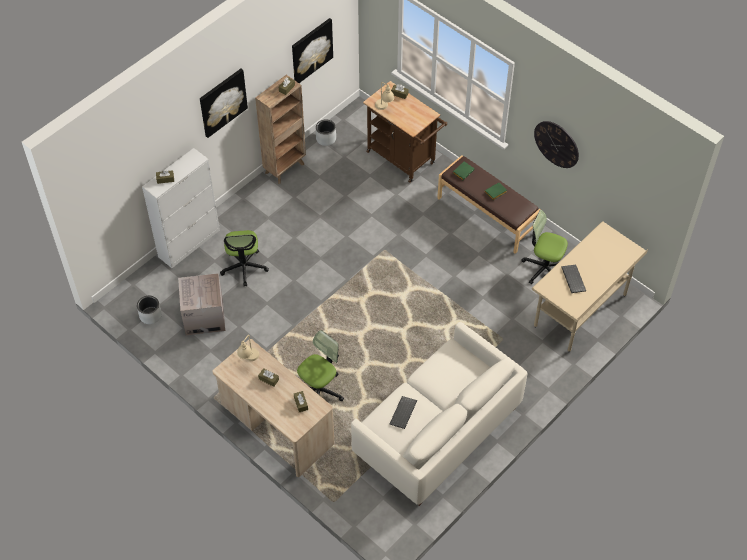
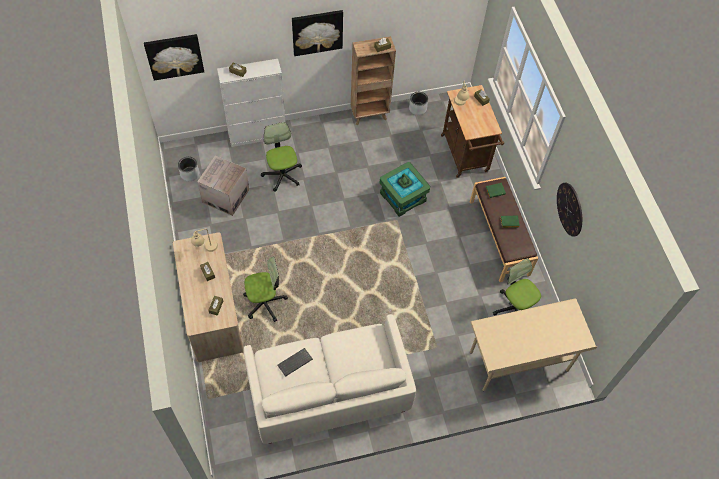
camera: 30 degrees right, 5 degrees up
office chair [220,230,269,286] -> office chair turned 135 degrees clockwise [261,122,302,192]
picture [292,18,333,83] -> picture moved to [144,34,204,81]
keyboard [561,265,586,293] -> none
none -> green storage box [379,162,430,217]

